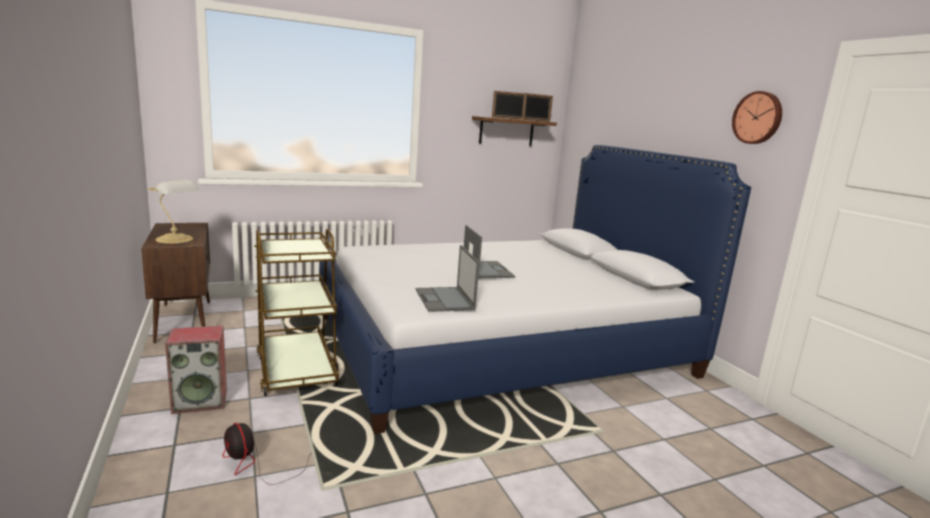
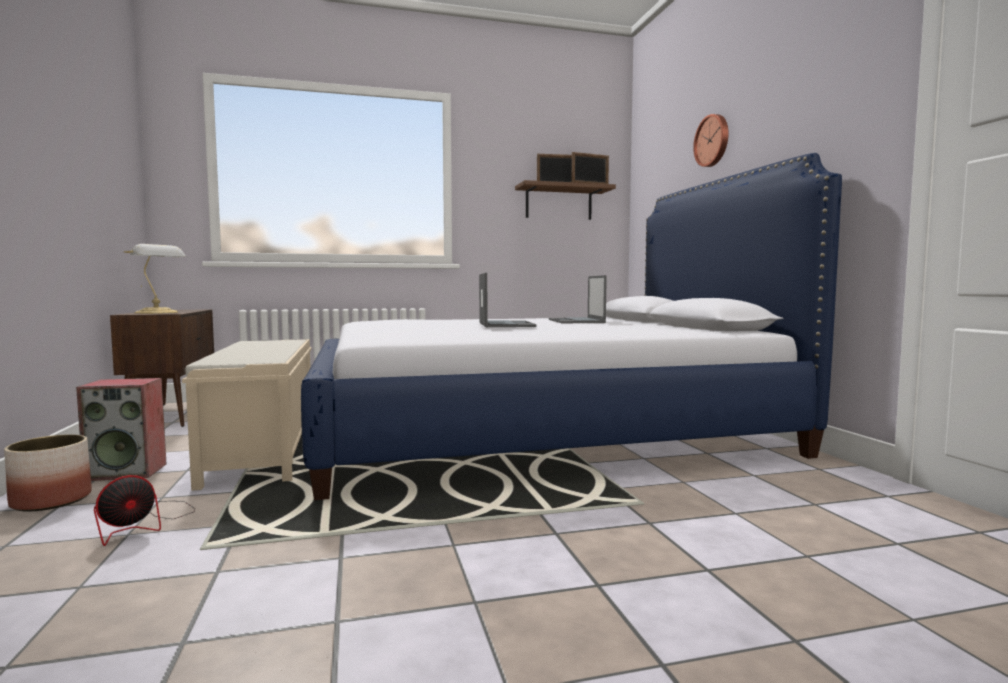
camera: 10 degrees right, 10 degrees down
fan [223,423,310,485] -> fan turned 105 degrees counterclockwise [94,475,195,546]
brown cart [254,229,339,396] -> beige bench [182,339,312,491]
laptop [416,245,480,312] -> laptop moved to [549,275,607,323]
wall clock [732,91,782,144] -> wall clock moved to [693,114,729,167]
none -> planter [4,434,92,512]

